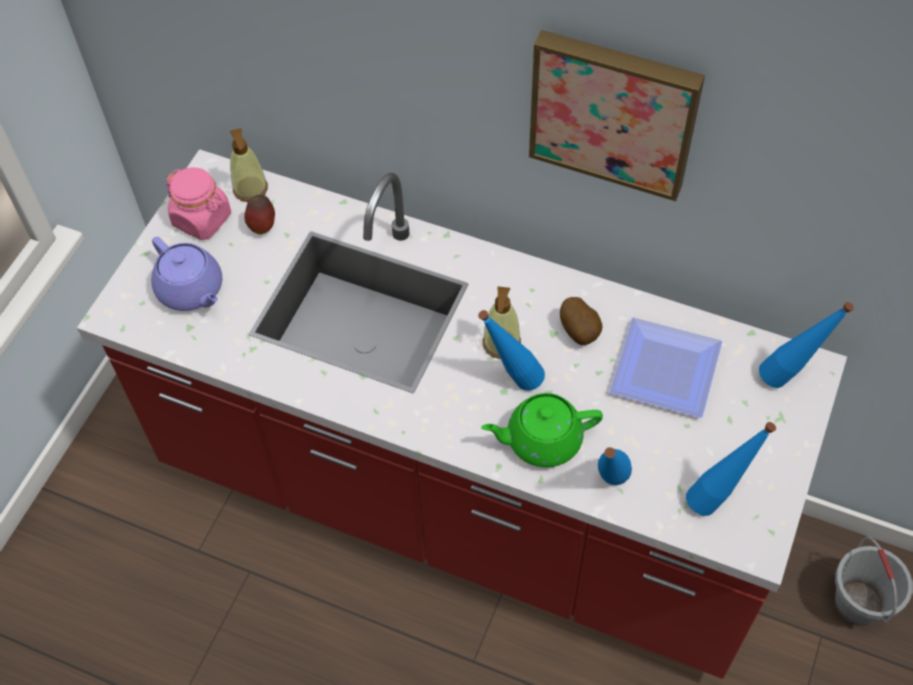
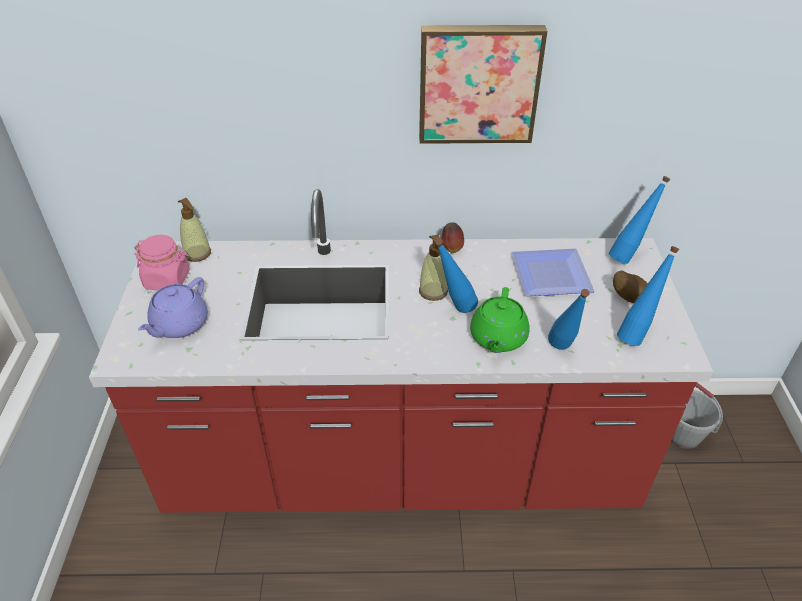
camera: 25 degrees left, 15 degrees down
purple teapot [151,237,222,311] -> purple teapot turned 90 degrees clockwise [138,277,208,338]
apple [244,195,275,234] -> apple moved to [441,222,464,253]
green teapot [481,393,603,467] -> green teapot turned 45 degrees counterclockwise [470,287,530,353]
potato [560,297,603,345] -> potato moved to [613,271,648,303]

